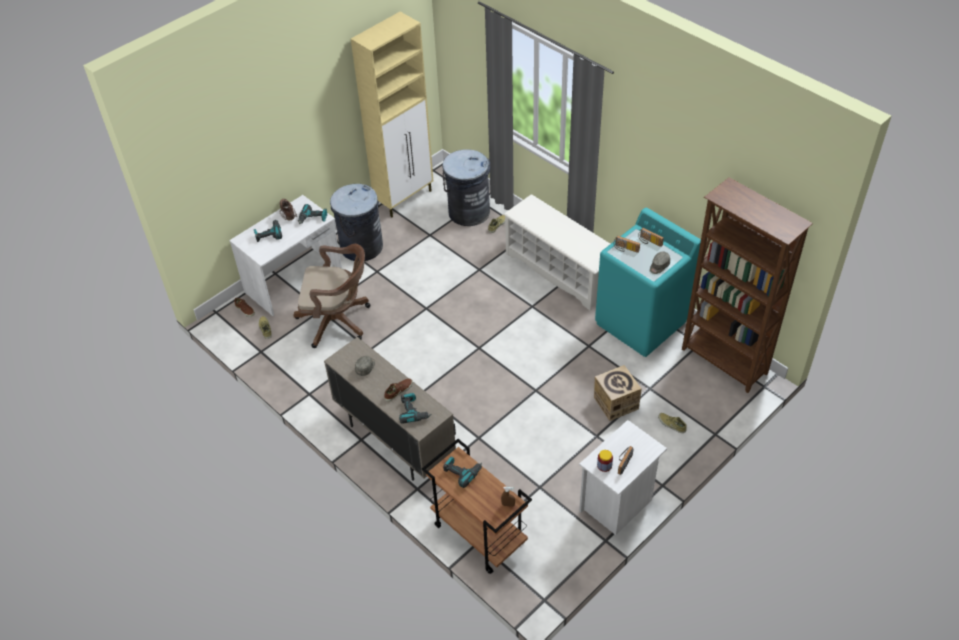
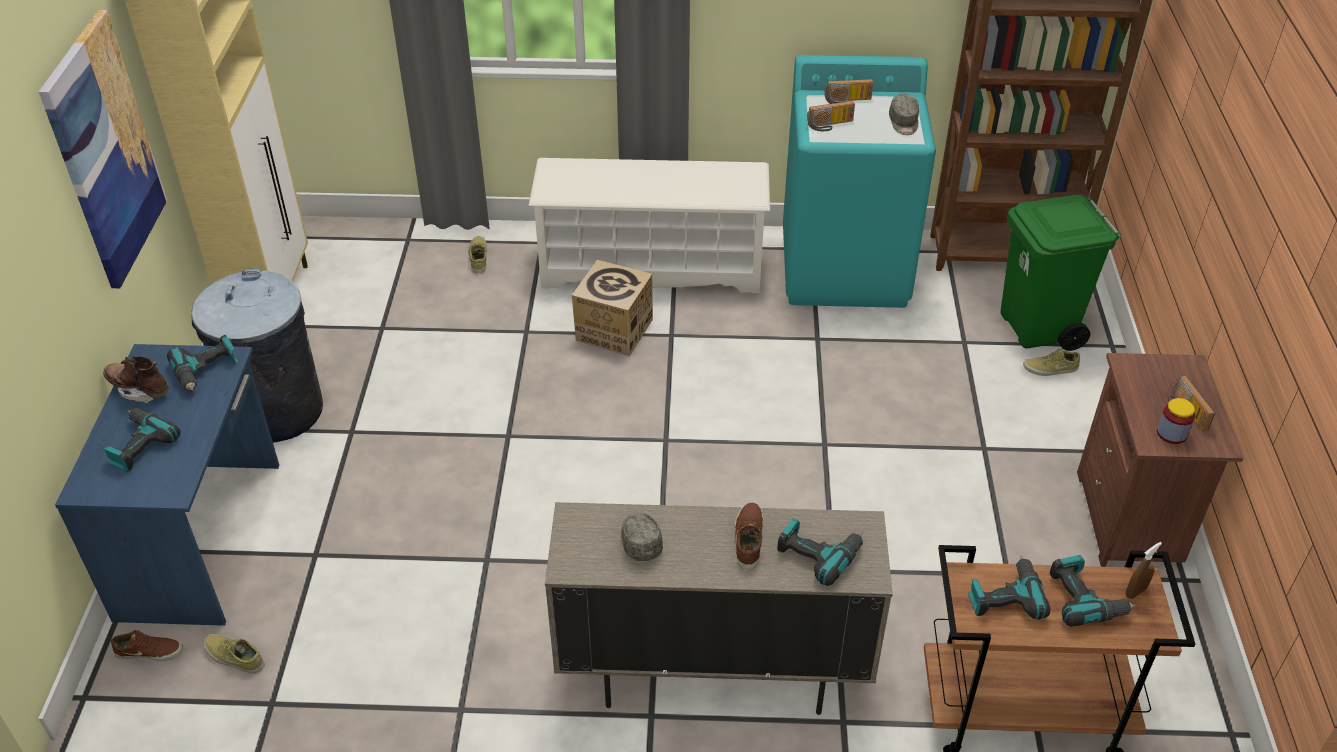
camera: 45 degrees left, 5 degrees down
white desk [229,195,342,316] -> blue desk [55,344,279,626]
brown office chair [293,244,370,348] -> none
grey trash can [442,149,490,226] -> none
white nightstand [579,420,667,535] -> brown nightstand [1077,353,1244,567]
cardboard box [594,365,642,421] -> cardboard box moved to [572,260,653,356]
none -> picture [39,10,167,288]
none -> green trash can [1000,195,1121,351]
none -> power drill [1050,555,1136,627]

